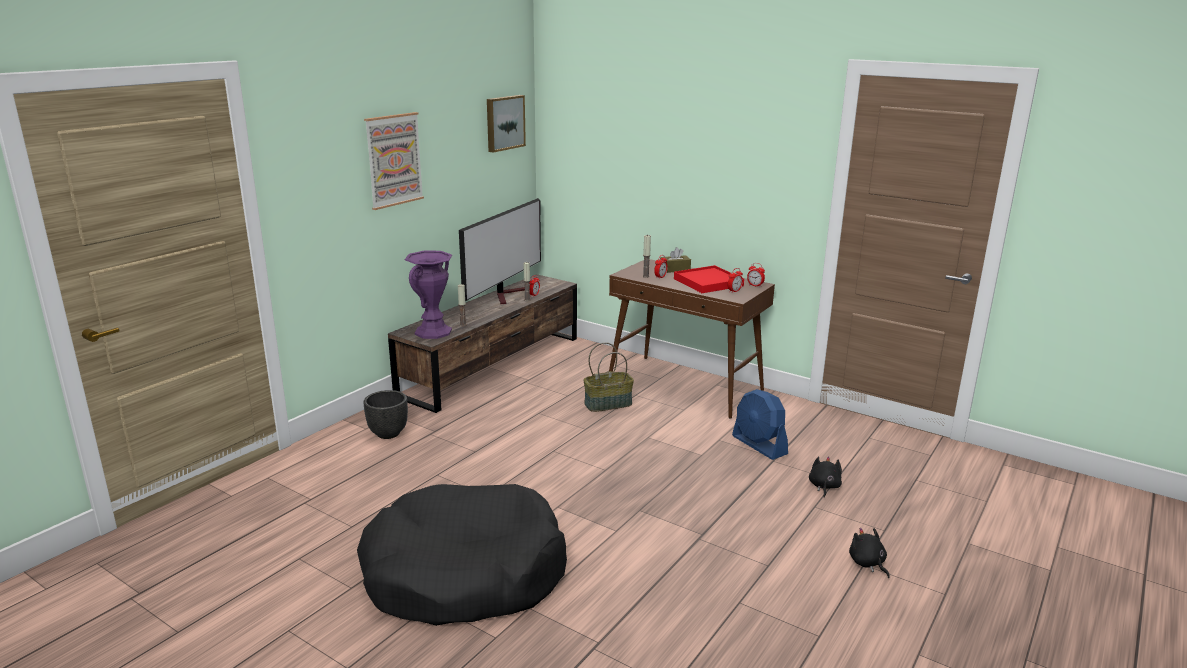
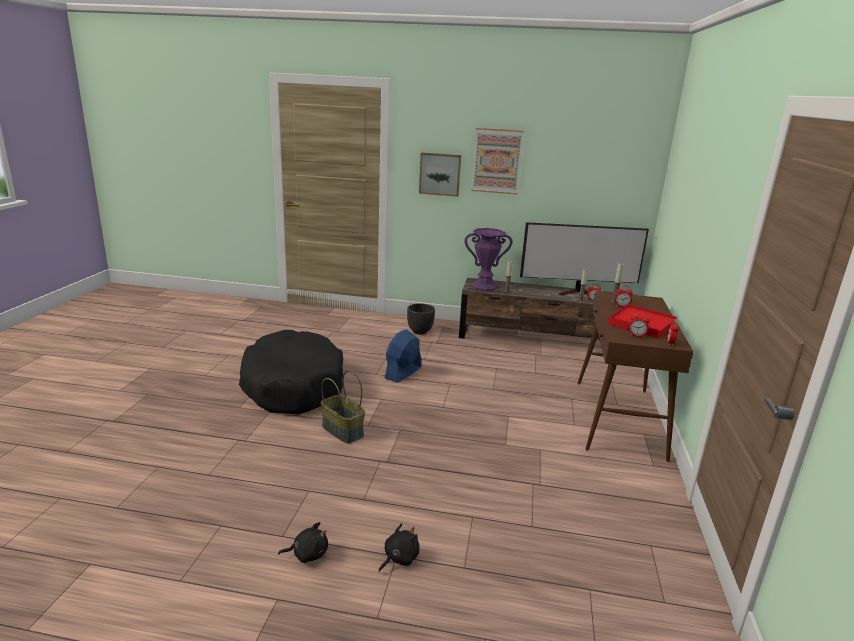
camera: 65 degrees right, 0 degrees up
picture [487,95,526,153] -> picture moved to [419,153,461,197]
basket [584,342,634,412] -> basket moved to [321,370,365,443]
brown tissue box [660,247,691,273] -> none
blue fan [732,389,788,460] -> blue fan moved to [384,330,422,383]
black plush toy [809,456,842,498] -> black plush toy moved to [278,522,328,563]

